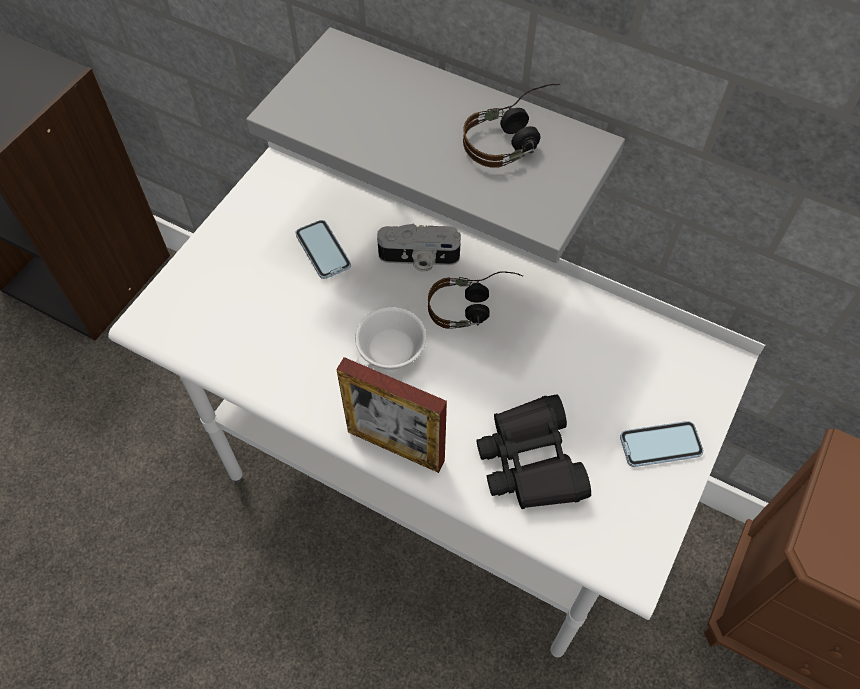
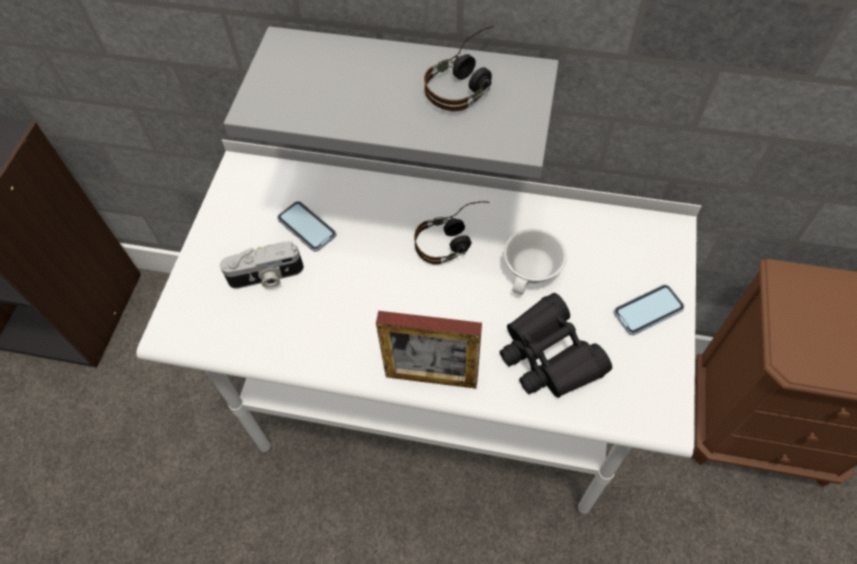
camera: 15 degrees left, 0 degrees up
white cup [355,307,426,370] -> white cup moved to [504,228,567,295]
camera [377,223,461,272] -> camera moved to [220,241,304,289]

